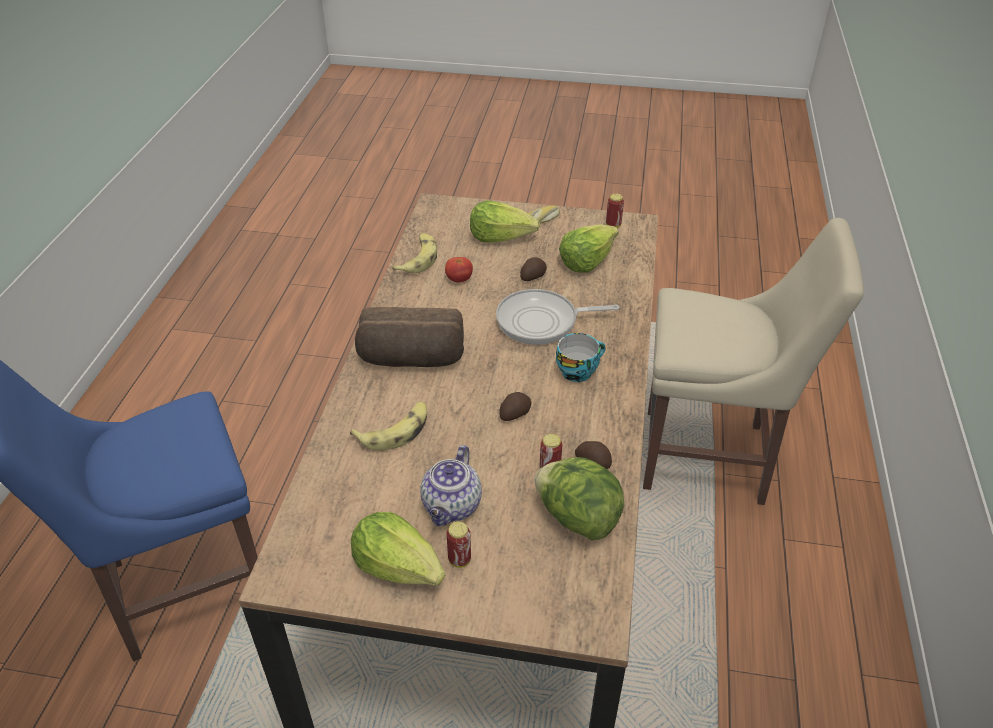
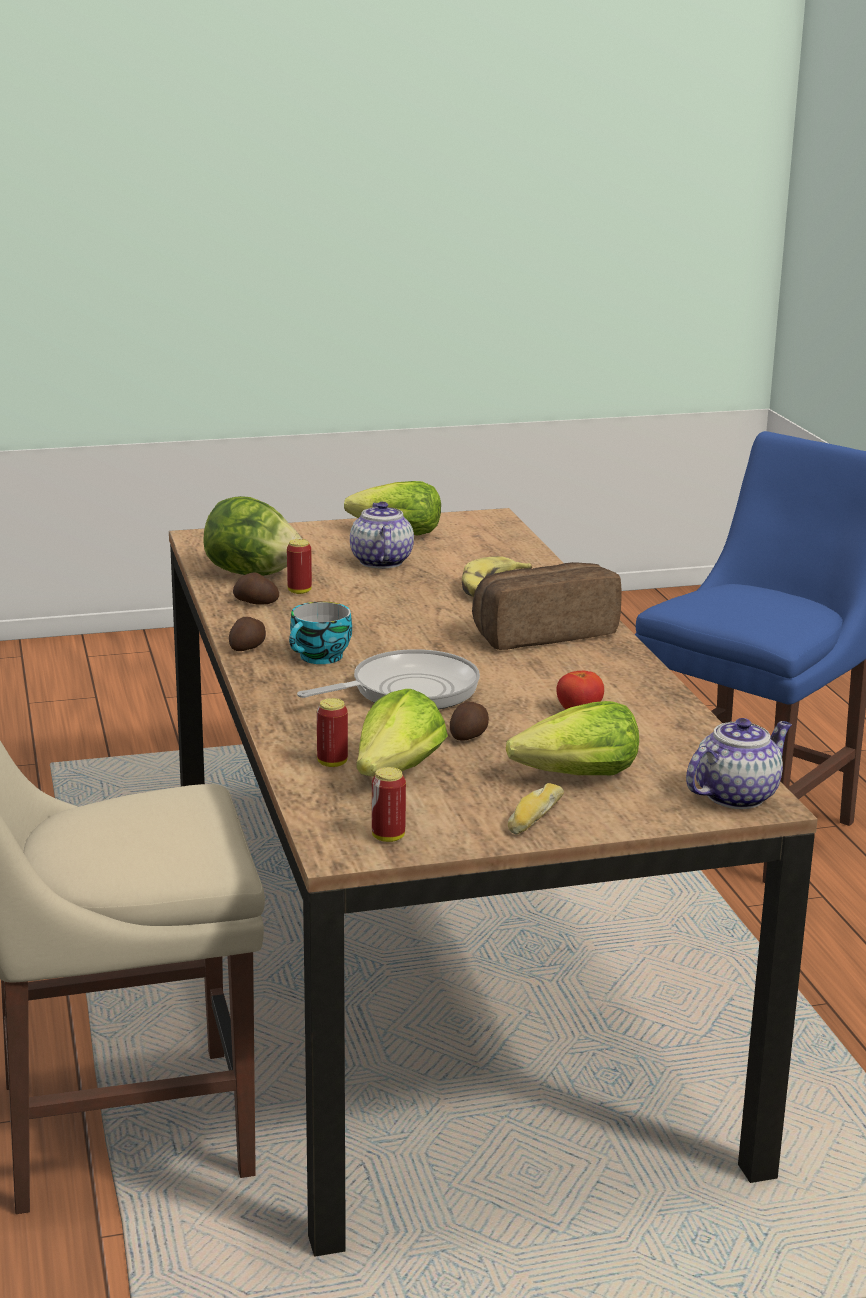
camera: 155 degrees right, 20 degrees down
banana [392,233,437,273] -> none
can [446,522,471,568] -> can moved to [317,698,348,767]
potato [500,392,531,421] -> potato moved to [229,617,266,651]
none -> teapot [686,718,792,809]

